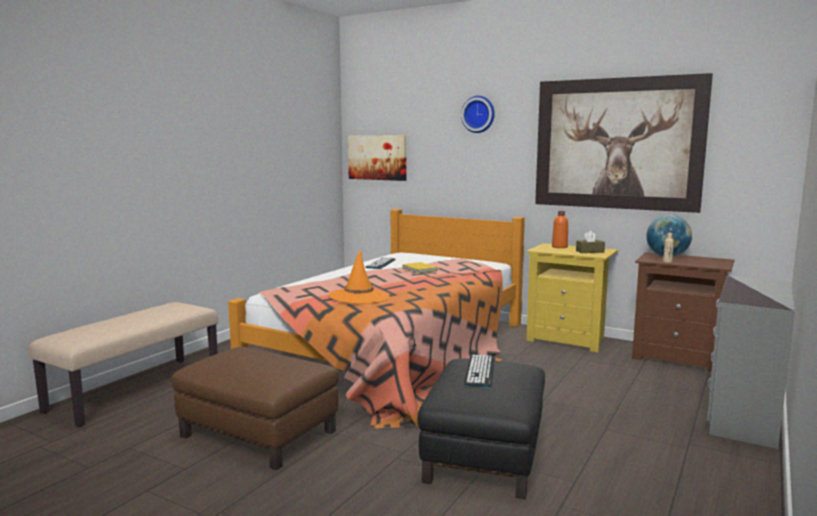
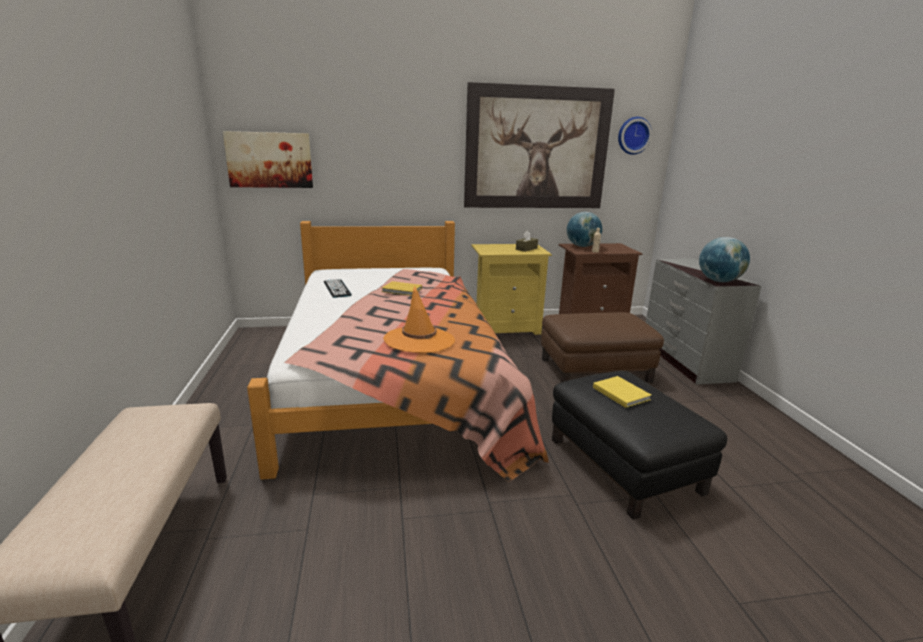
camera: 40 degrees left, 10 degrees up
brown ottoman [171,347,339,470] -> brown ottoman moved to [541,312,664,383]
wall clock [461,96,495,133] -> wall clock moved to [618,117,652,155]
keyboard [464,355,495,388] -> yellow book [593,376,652,408]
orange bottle [552,211,568,248] -> none
none -> globe [699,237,750,282]

